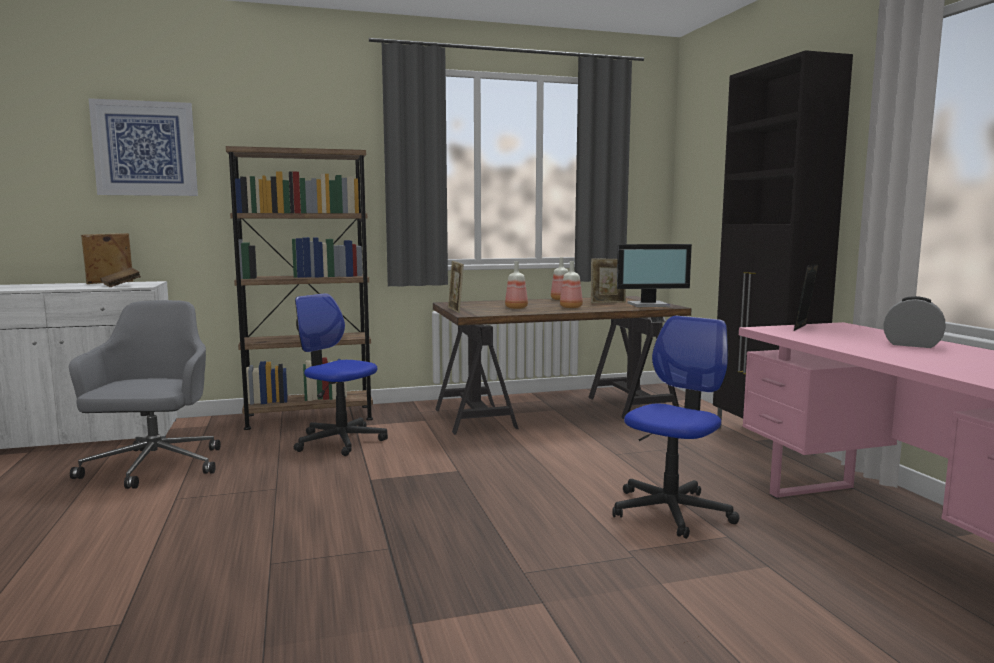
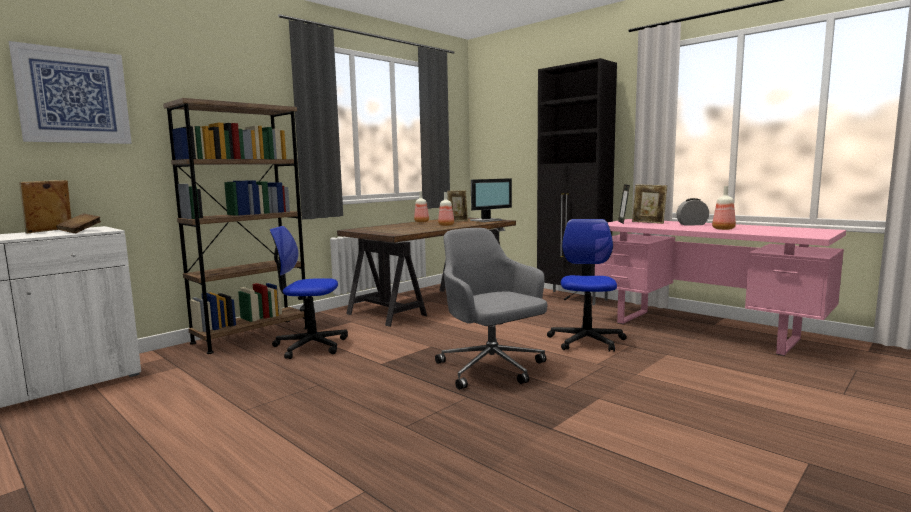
camera: 30 degrees left, 0 degrees up
grey office chair [69,300,221,489] -> grey office chair moved to [435,228,547,390]
picture frame [448,261,464,313] -> picture frame moved to [632,184,667,224]
bottle [505,261,528,309] -> bottle moved to [712,186,736,230]

